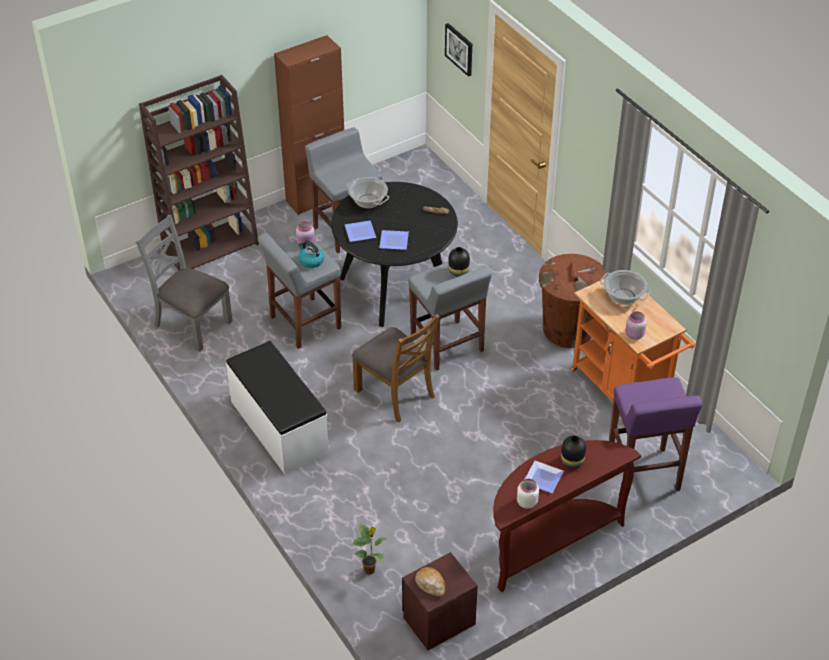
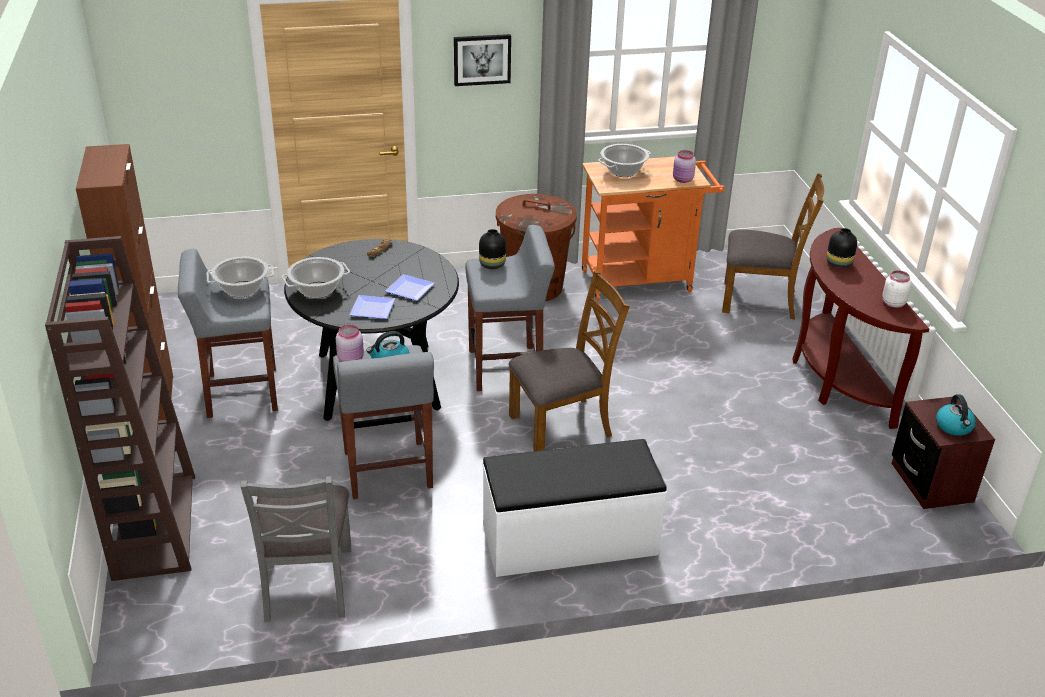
camera: 70 degrees left, 10 degrees down
grey chair [136,215,233,352] -> grey chair turned 60 degrees counterclockwise [241,477,351,622]
potted plant [351,524,387,575] -> none
bread [415,567,446,597] -> kettle [936,395,976,436]
picture [445,23,472,77] -> picture moved to [454,34,511,86]
plate [525,461,564,493] -> none
purple stool [609,377,702,491] -> brown chair [722,173,824,319]
none -> cooking pot [207,256,274,297]

